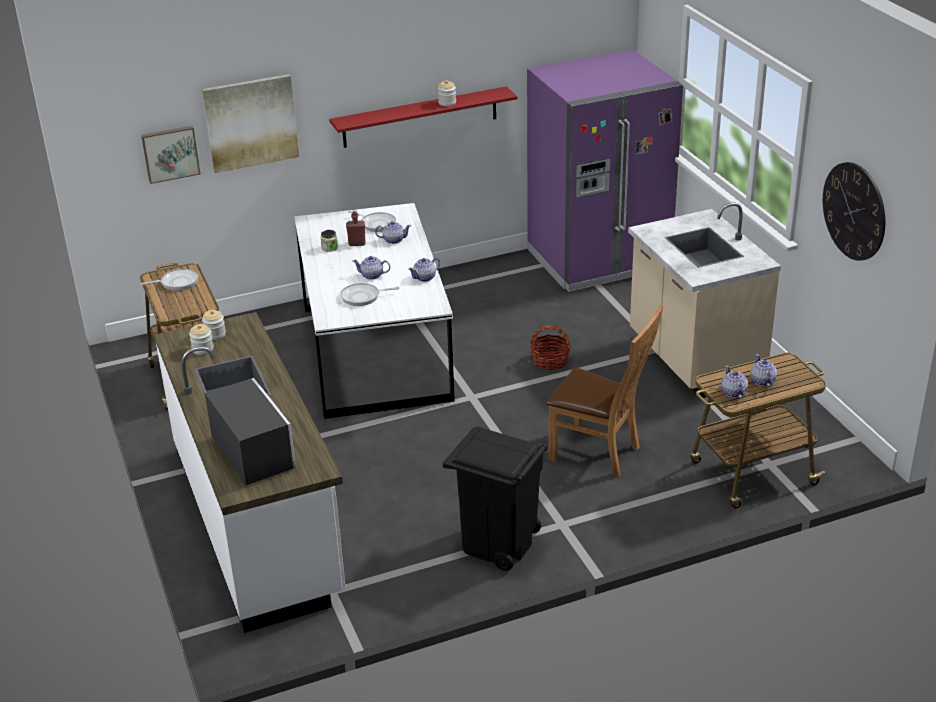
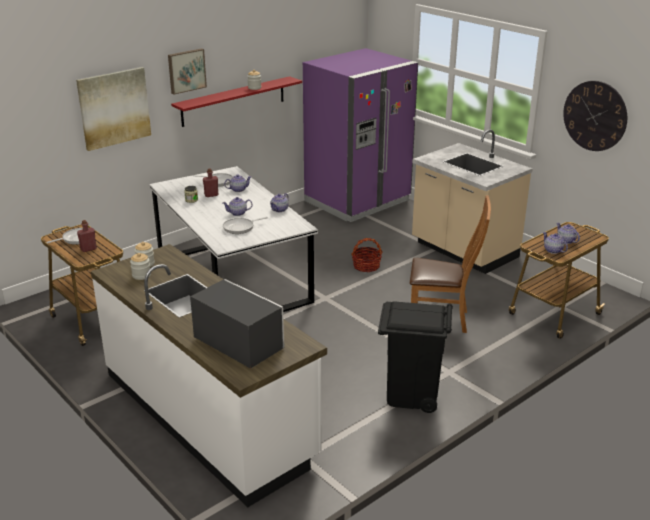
camera: 20 degrees left, 5 degrees down
picture [141,126,200,184] -> picture moved to [168,48,207,95]
none -> red bottle [77,220,97,252]

